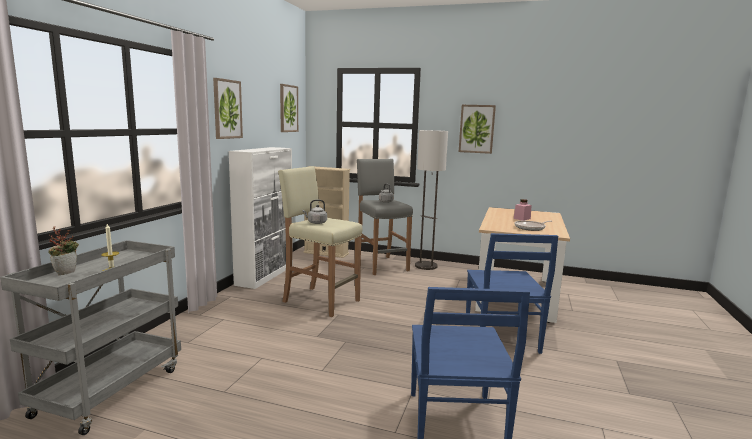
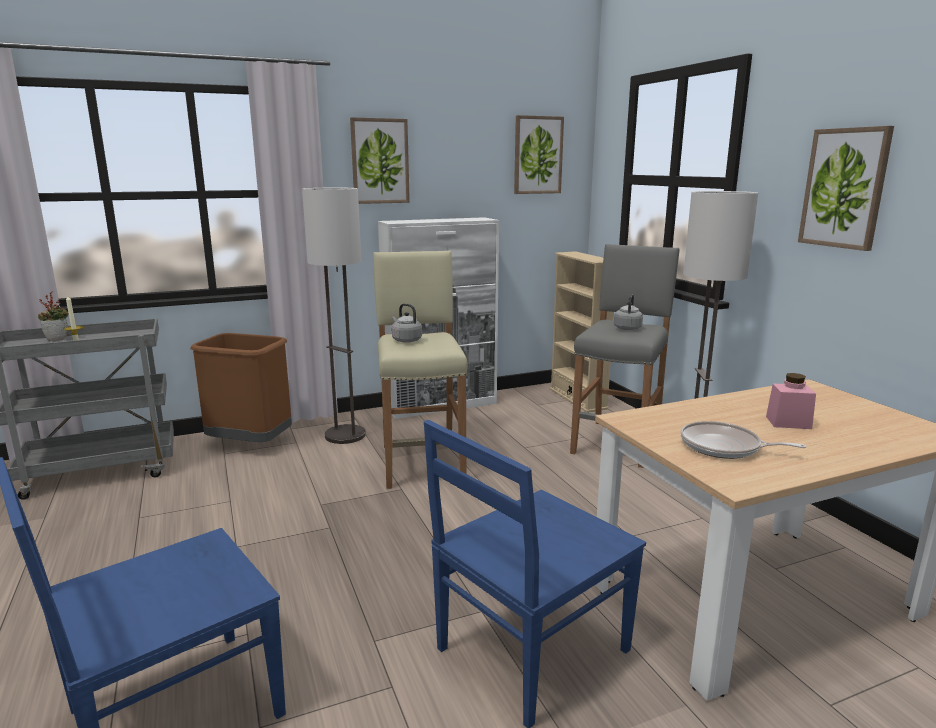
camera: 50 degrees right, 5 degrees up
none -> brown trash can [190,333,292,442]
none -> floor lamp [302,188,366,444]

